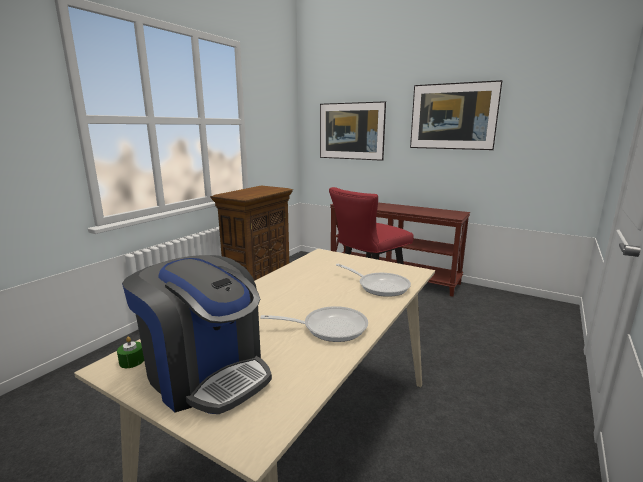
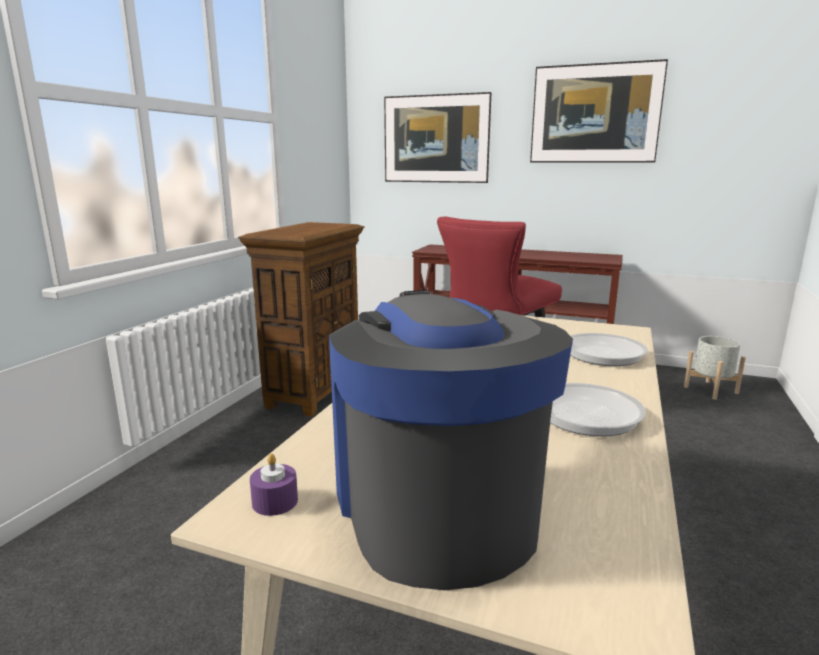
camera: 10 degrees left, 0 degrees up
green candle [117,337,144,368] -> purple candle [250,454,298,516]
coffee machine [122,255,272,414] -> coffee machine turned 135 degrees counterclockwise [329,290,573,590]
none -> grey planter [684,336,746,400]

